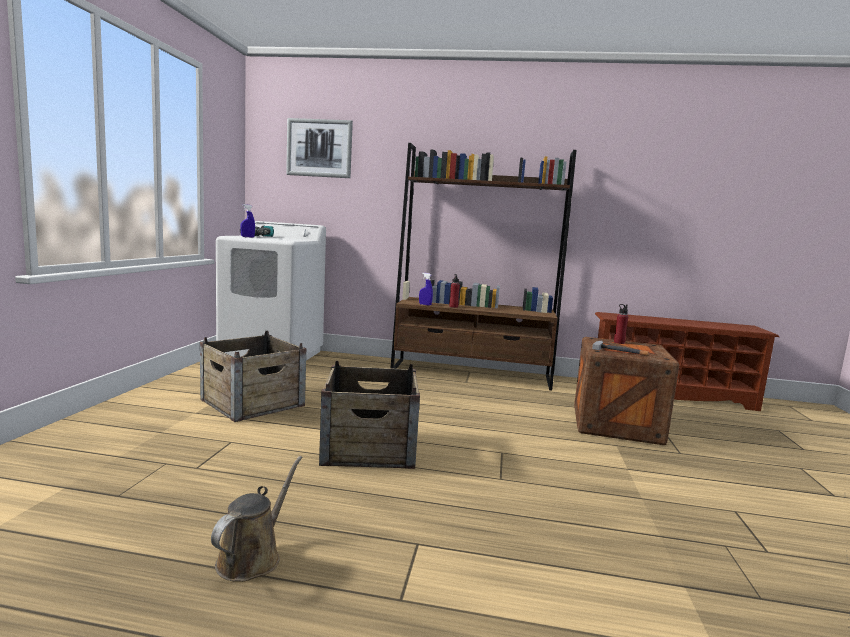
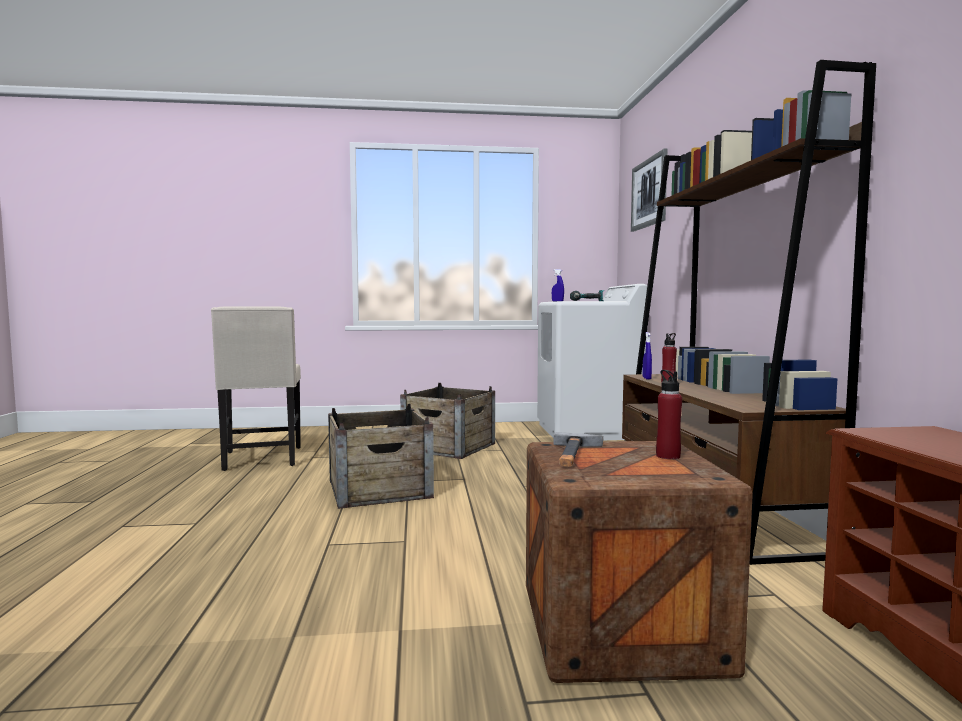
camera: 75 degrees right, 5 degrees down
brown watering can [211,456,302,582] -> none
none -> beige chair [211,306,301,471]

